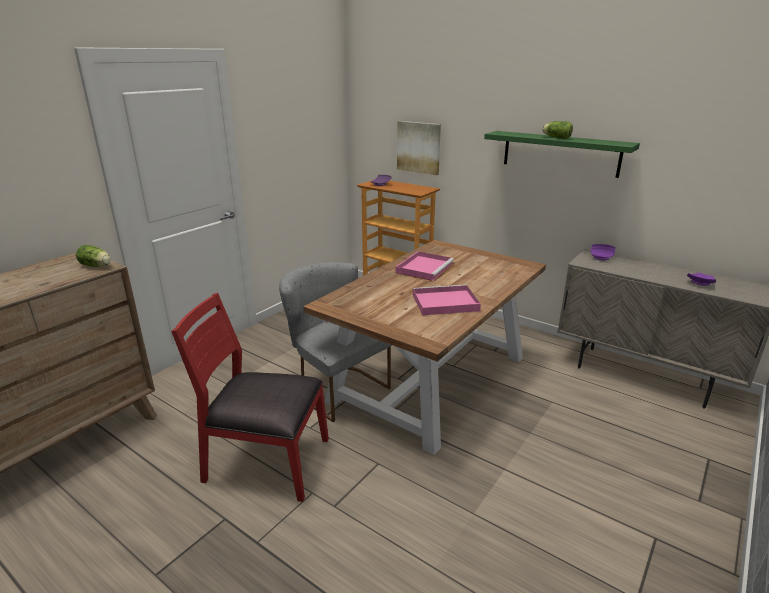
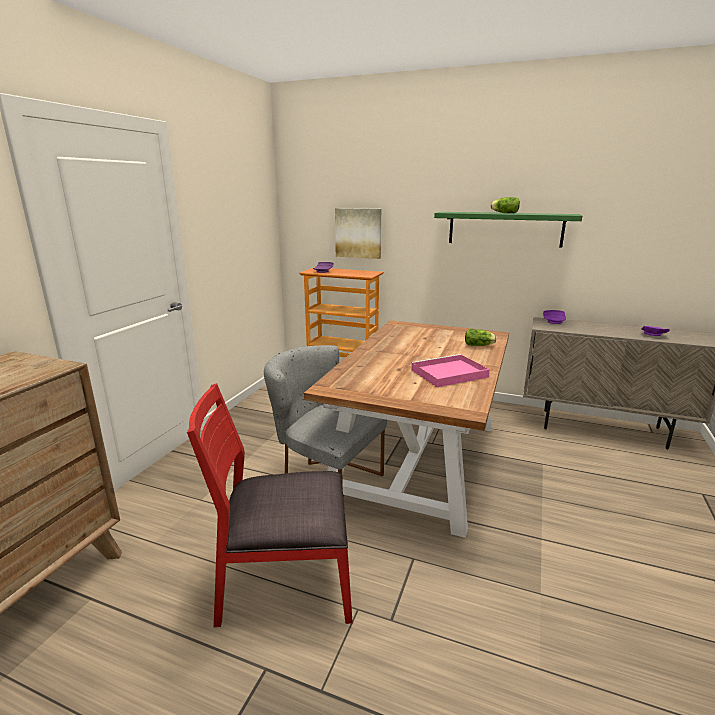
camera: 15 degrees left, 5 degrees down
lettuce [76,245,111,267] -> lettuce moved to [465,329,497,346]
pink tray [396,251,454,281] -> none

